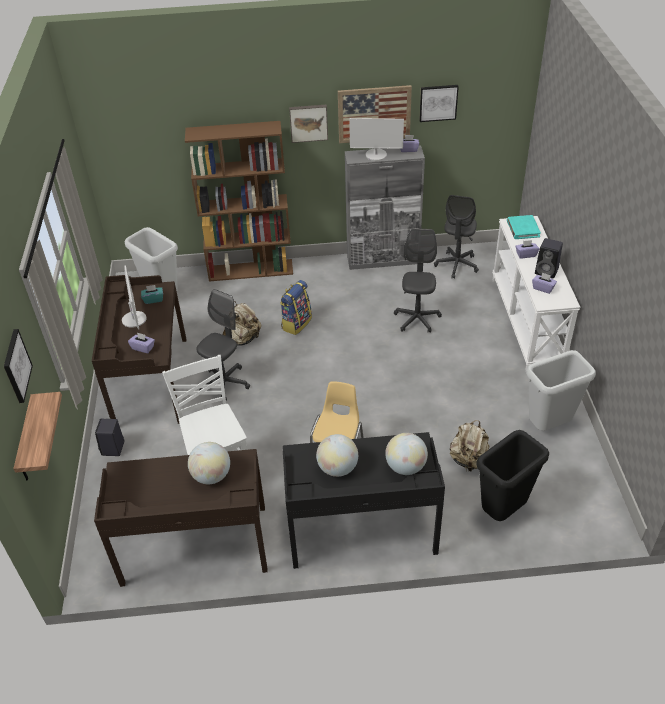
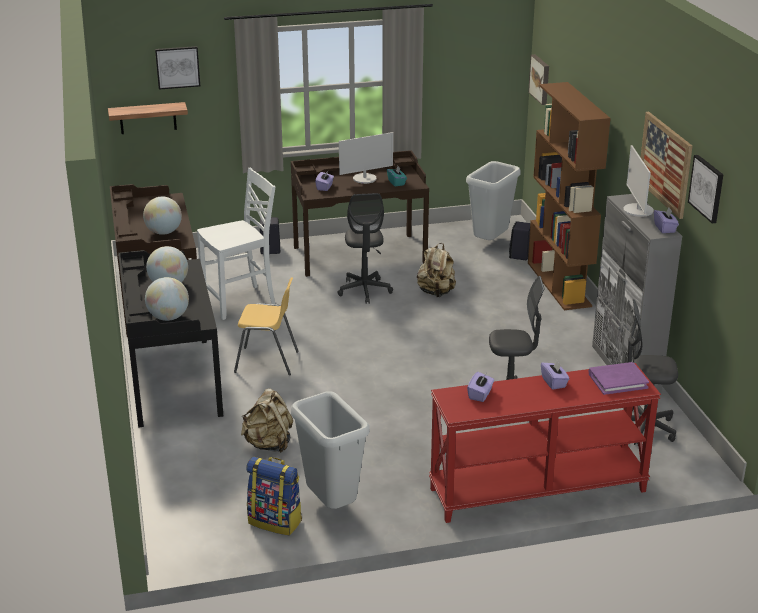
camera: 80 degrees right, 15 degrees down
grey office chair [196,289,250,401] -> grey office chair turned 60 degrees clockwise [337,193,393,304]
backpack [280,280,312,335] -> backpack moved to [246,457,302,536]
picture [289,105,328,143] -> picture moved to [528,54,549,105]
black trash can [476,430,549,521] -> none
white console table [492,216,581,371] -> red console table [429,363,661,523]
turquoise book [507,215,541,239] -> purple book [589,362,649,395]
black speaker [535,238,563,278] -> black speaker moved to [509,221,530,260]

